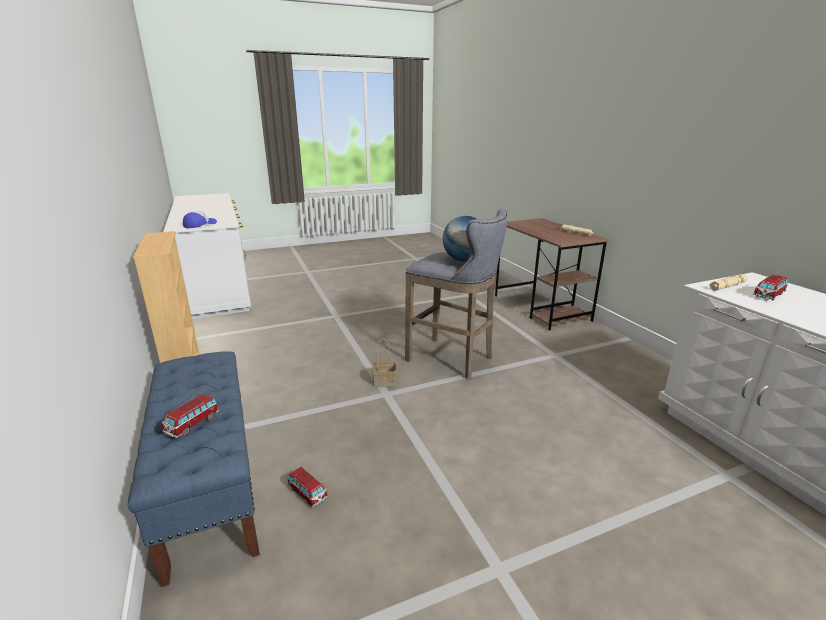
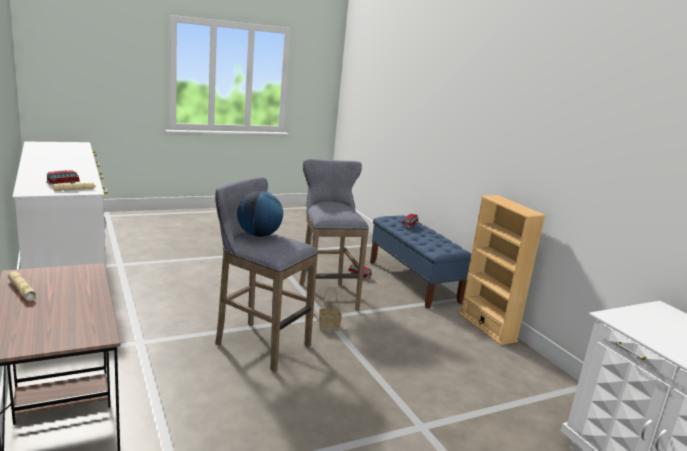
camera: 175 degrees right, 5 degrees down
cap [183,211,217,228] -> none
none -> grey stool [299,159,369,311]

